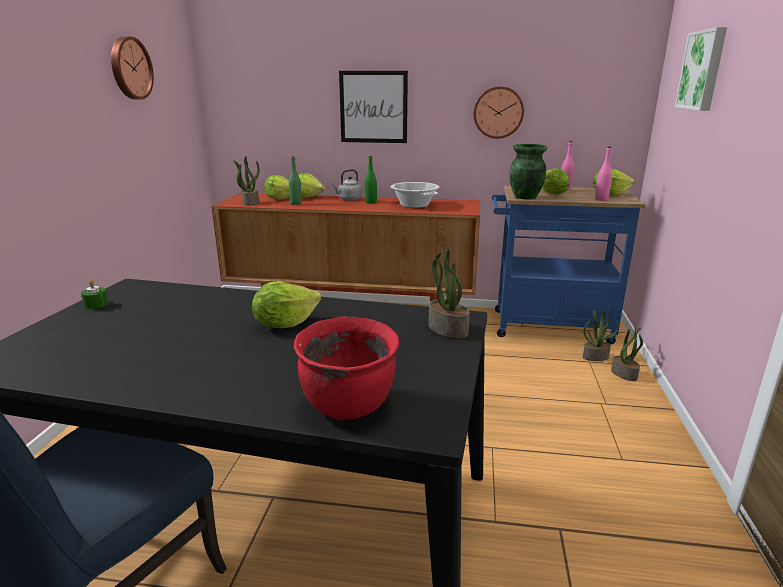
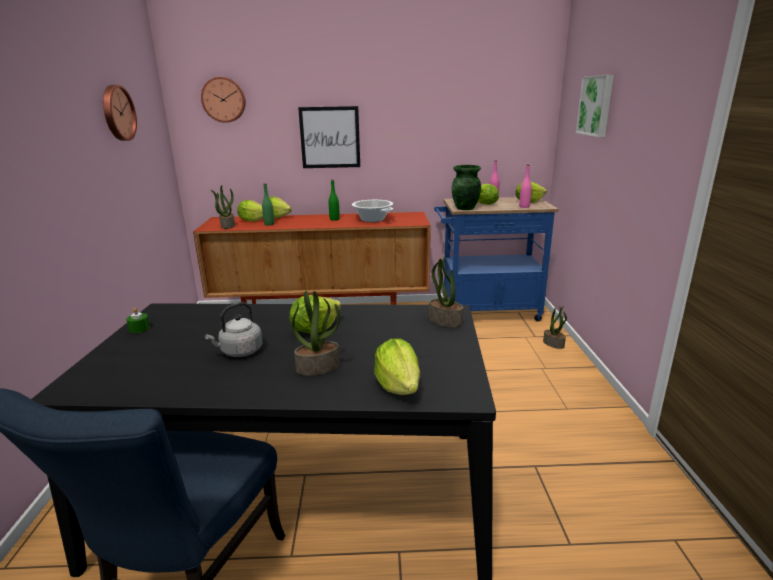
camera: 10 degrees left, 0 degrees up
red cooking pot [294,316,399,420] -> lettuce [374,339,420,395]
grey kettle [332,169,362,201] -> grey kettle moved to [205,302,262,357]
wall clock [474,86,524,139] -> wall clock moved to [201,77,246,123]
potted plant [583,310,619,361] -> potted plant moved to [292,291,340,376]

